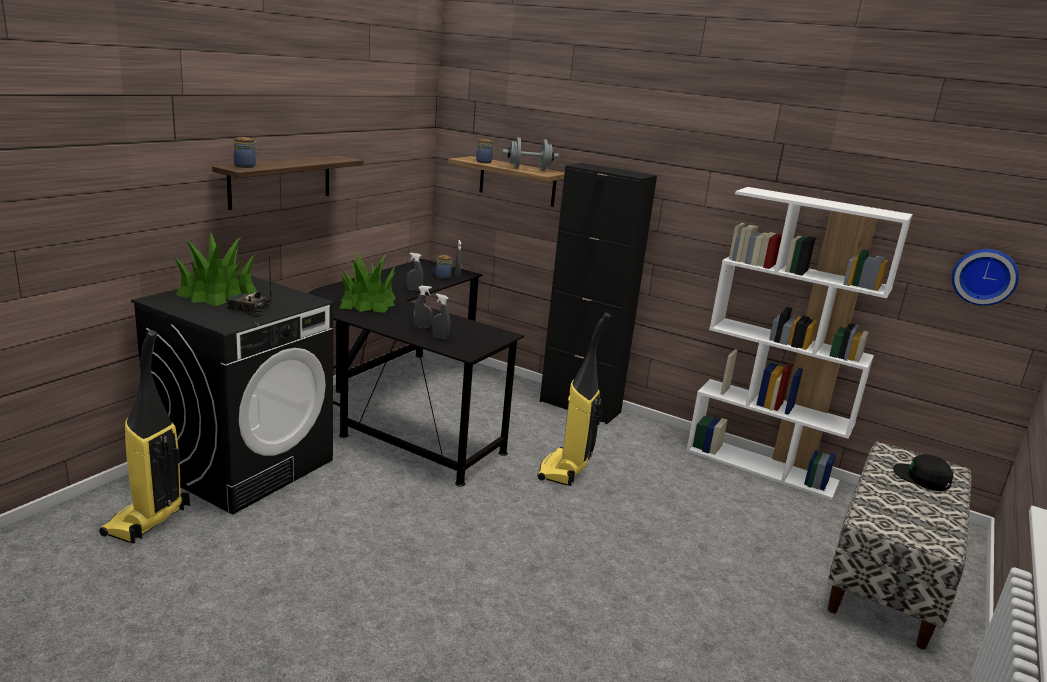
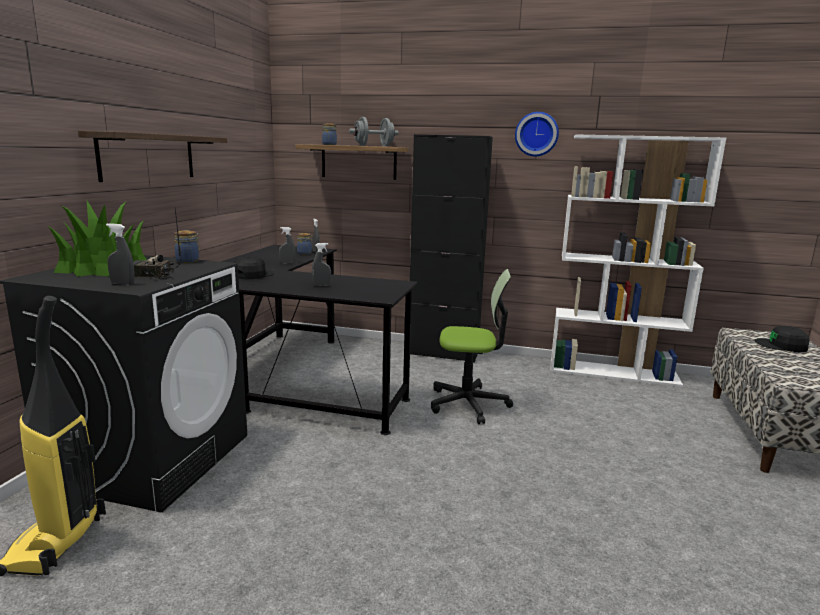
camera: 15 degrees left, 5 degrees down
jar [234,137,258,168] -> jar moved to [174,230,200,263]
potted plant [340,251,396,313] -> black cap [234,256,274,279]
grey spray bottle [432,294,450,339] -> grey spray bottle moved to [106,223,135,285]
vacuum cleaner [537,313,611,486] -> office chair [431,269,513,424]
wall clock [952,249,1019,306] -> wall clock moved to [515,112,559,156]

